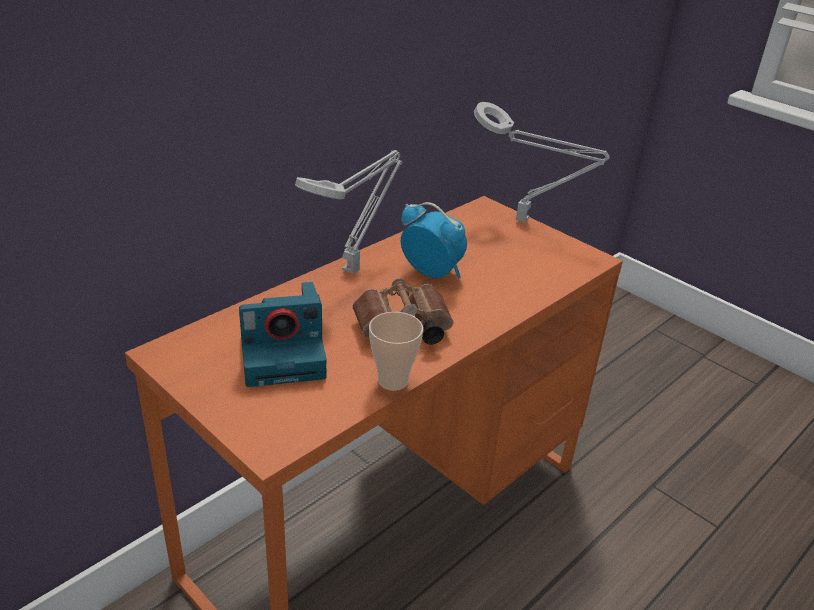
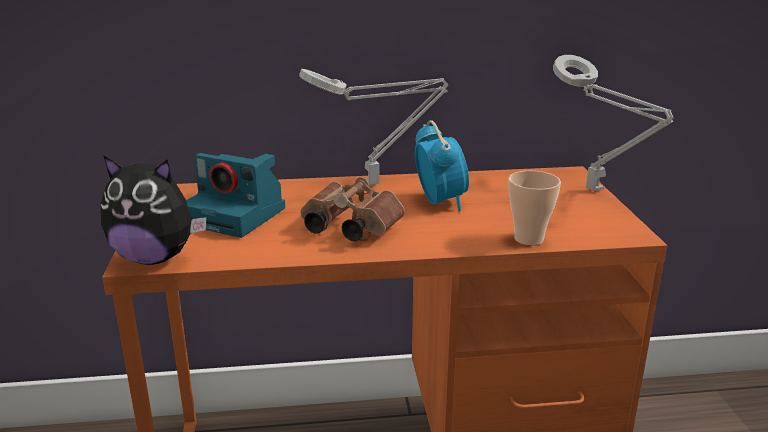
camera: 40 degrees right, 10 degrees down
cup [369,312,423,391] -> cup moved to [508,171,561,245]
none -> plush toy [101,155,207,265]

